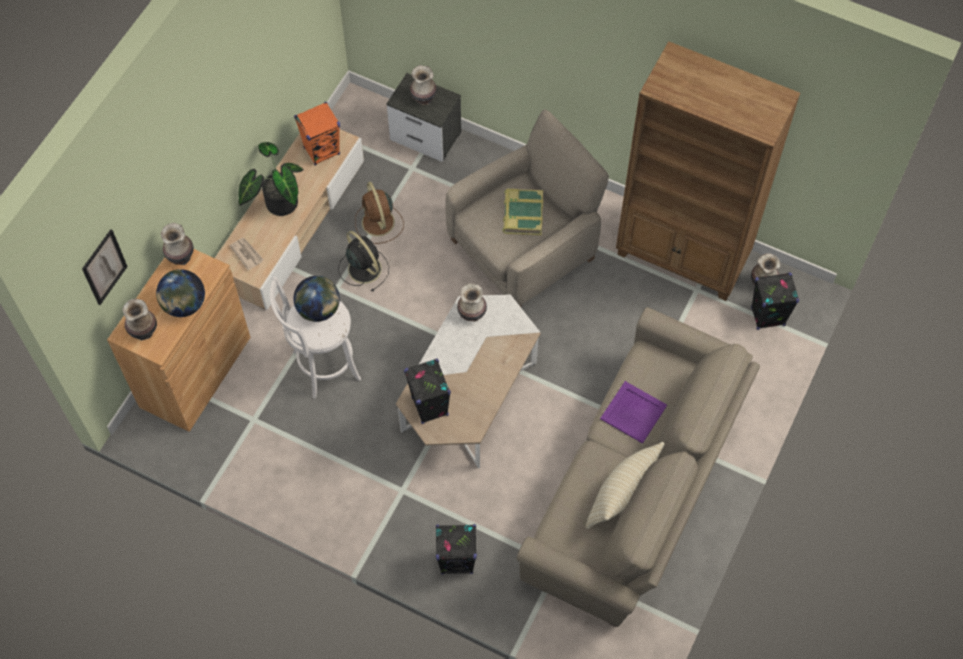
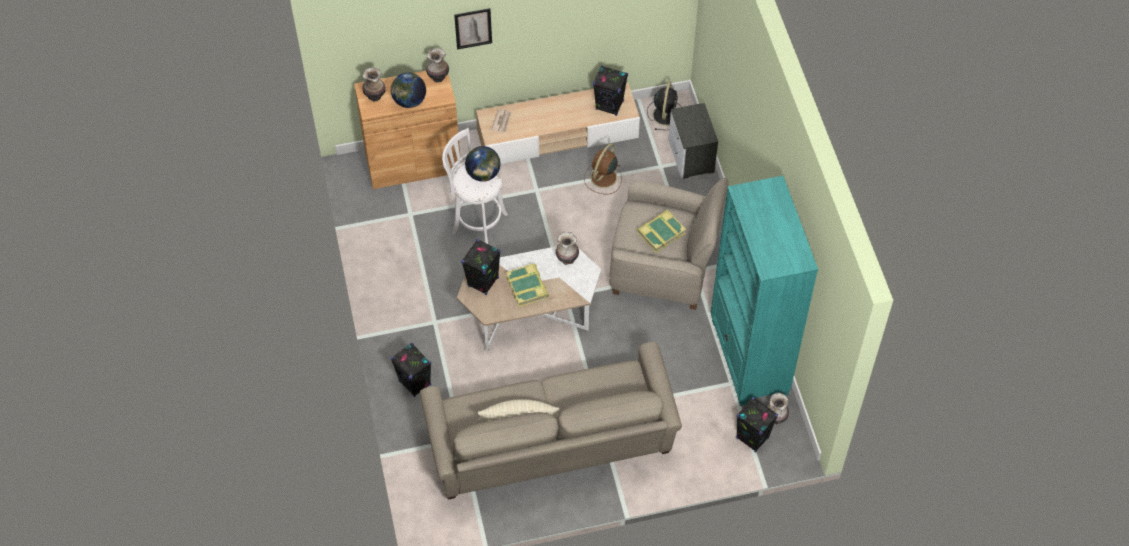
camera: 50 degrees right, 5 degrees down
picture [82,229,128,305] -> picture moved to [454,8,492,50]
potted plant [238,142,304,216] -> none
orange speaker [294,102,340,166] -> black speaker [593,65,628,116]
black fan [338,231,389,291] -> black fan moved to [647,81,681,130]
vase [410,65,437,105] -> none
purple tray [600,381,667,444] -> none
brown bookcase [616,41,800,301] -> turquoise bookcase [710,176,818,406]
none -> book [506,264,549,307]

